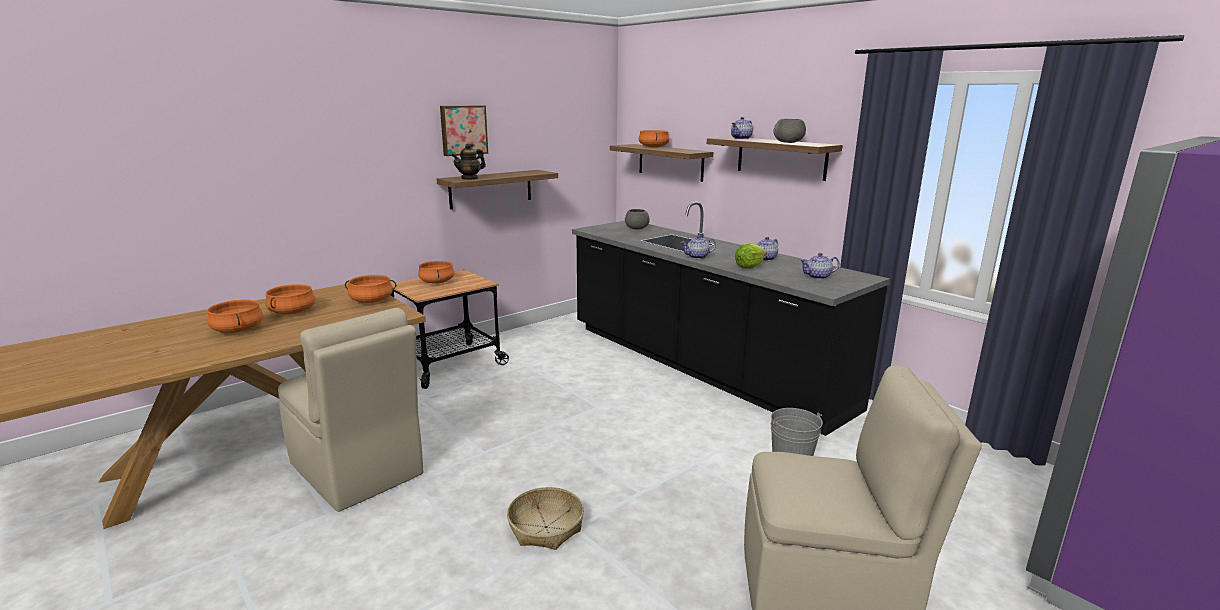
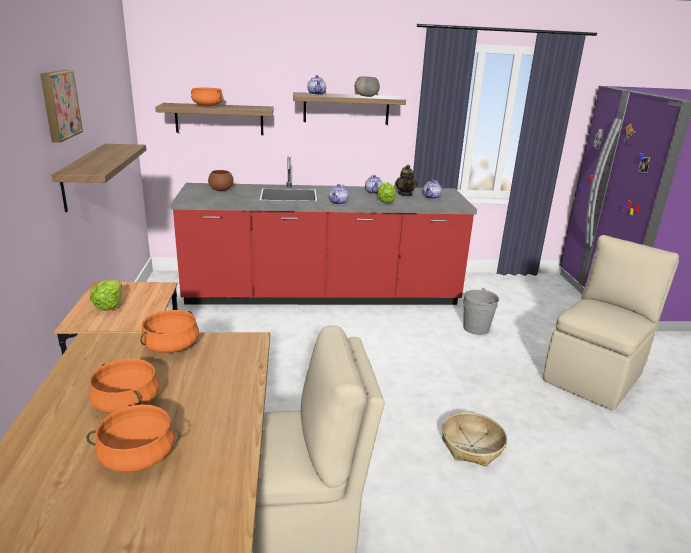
camera: 55 degrees left, 5 degrees up
orange cooking pot [418,261,454,283] -> lettuce [90,279,122,311]
teapot [451,144,486,180] -> teapot moved to [395,165,417,196]
black counter [572,202,890,436] -> red counter [170,155,477,305]
grey bowl [625,209,650,230] -> brown bowl [208,170,234,191]

